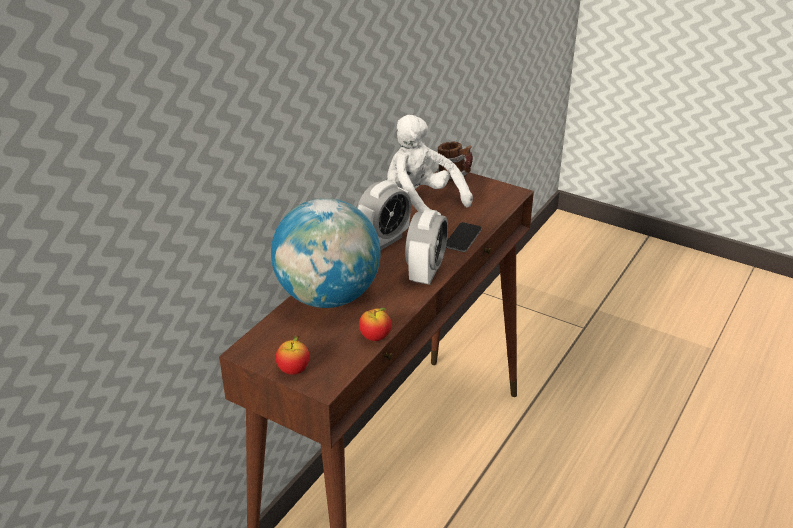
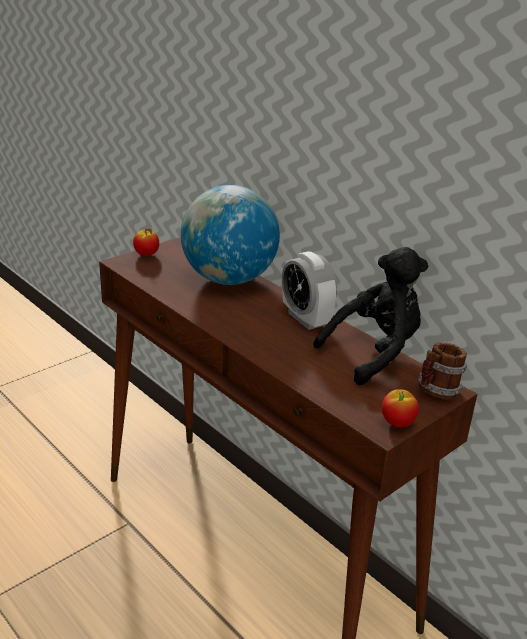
camera: 105 degrees right, 5 degrees down
apple [359,308,392,341] -> apple moved to [382,389,419,427]
white plush toy [387,115,473,215] -> black plush toy [313,247,429,385]
alarm clock [405,209,448,285] -> none
phone [446,222,482,252] -> none

